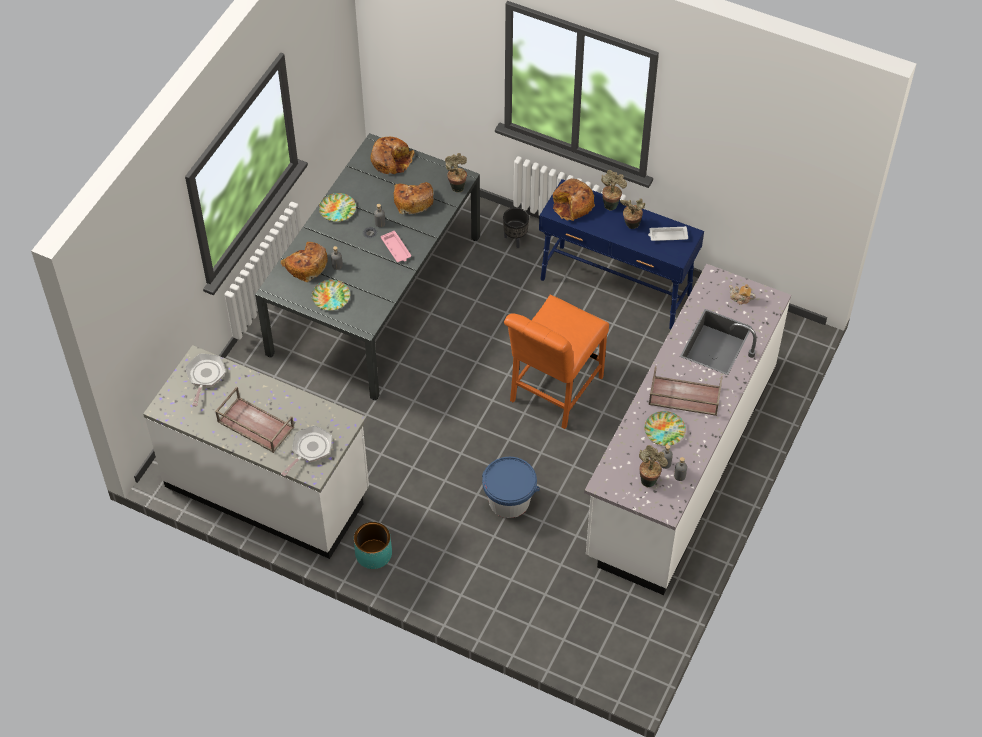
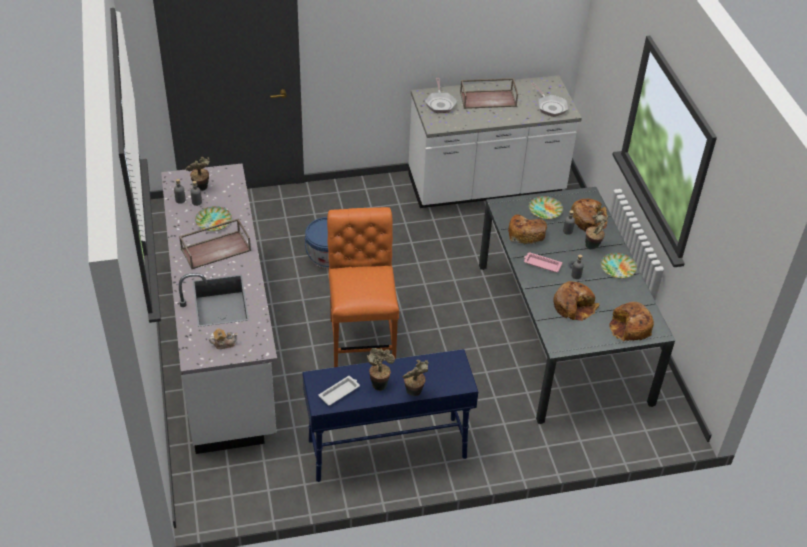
camera: 140 degrees right, 10 degrees down
turquoise planter [354,522,392,569] -> none
potted plant [445,153,467,192] -> potted plant moved to [585,211,609,249]
black planter [503,208,529,248] -> none
bread [553,179,595,221] -> bread moved to [508,214,547,244]

